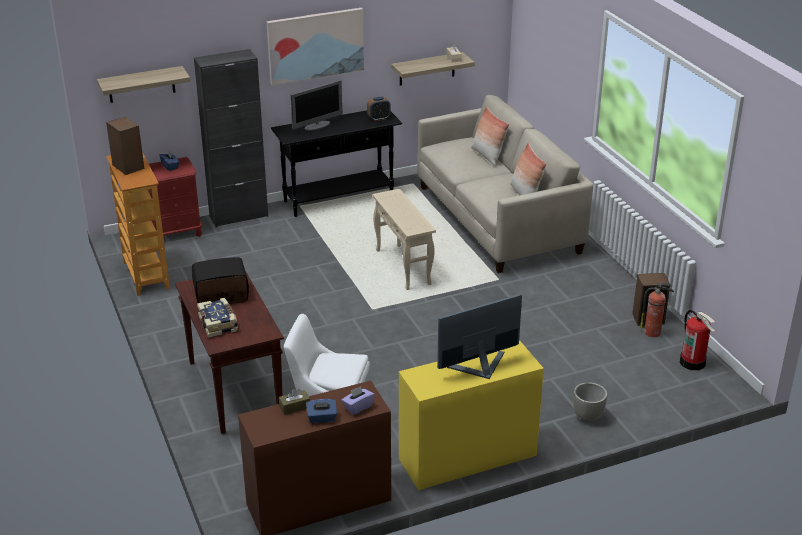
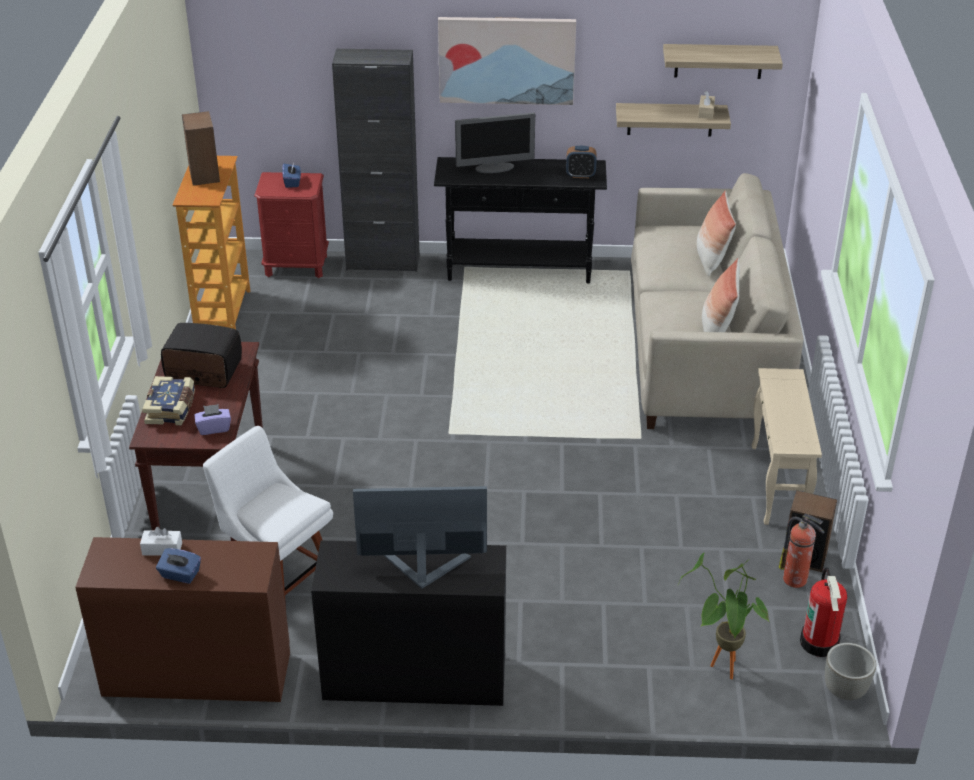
camera: 25 degrees right, 5 degrees up
shelf [97,66,190,103] -> shelf moved to [663,44,783,79]
brown tissue box [279,389,310,415] -> white tissue box [140,527,182,556]
purple tissue box [342,386,375,415] -> purple tissue box moved to [195,404,231,435]
beige side table [372,189,436,290] -> beige side table moved to [752,368,822,525]
yellow desk [399,340,544,490] -> black desk [311,541,506,706]
grey planter [573,382,607,422] -> grey planter moved to [825,643,876,700]
none -> potted plant [678,552,769,679]

